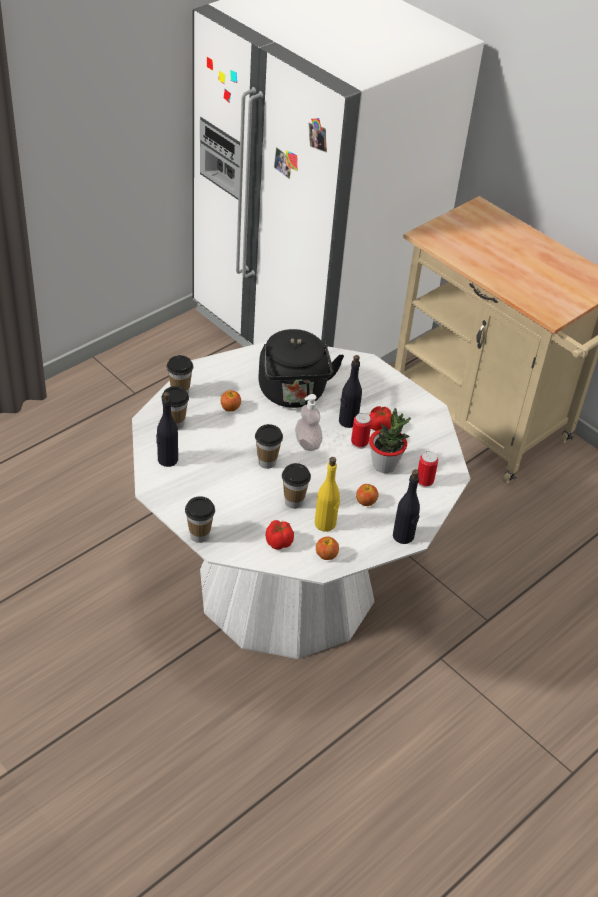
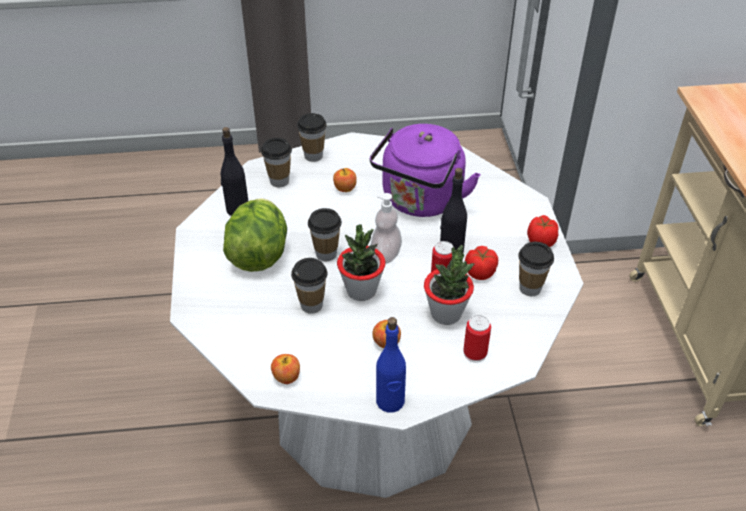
camera: 40 degrees right, 0 degrees up
cup [185,496,215,543] -> cup moved to [518,242,554,296]
black kettle [258,329,344,408] -> purple kettle [370,124,481,217]
tomato [266,520,294,549] -> tomato moved to [527,215,559,247]
yellow bottle [315,457,340,532] -> none
black bottle [393,470,420,544] -> blue bottle [376,317,406,412]
none -> lettuce [223,198,287,272]
none -> potted plant [337,224,386,301]

